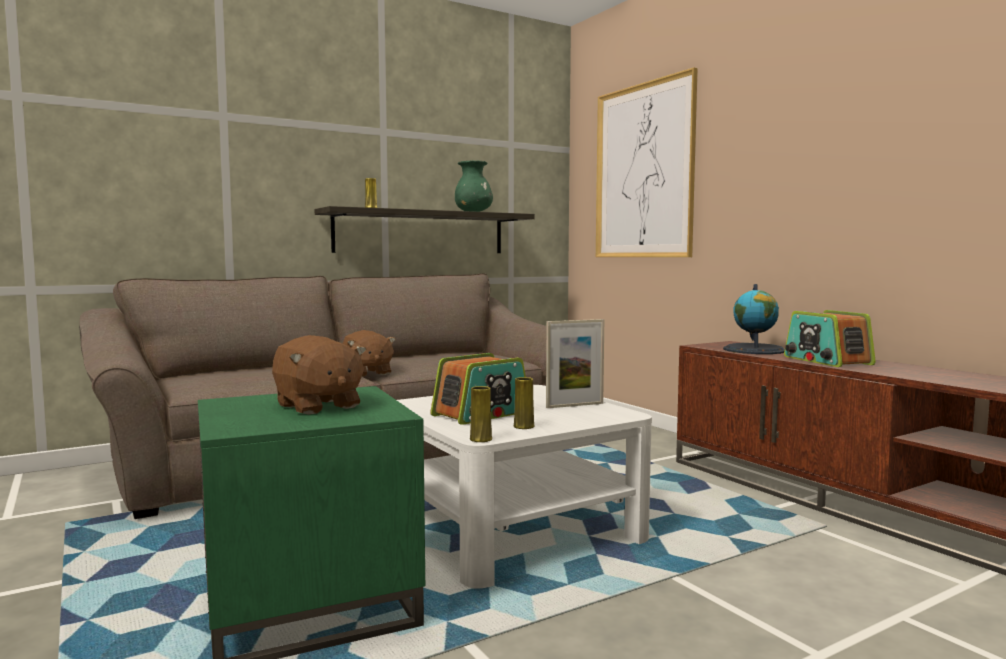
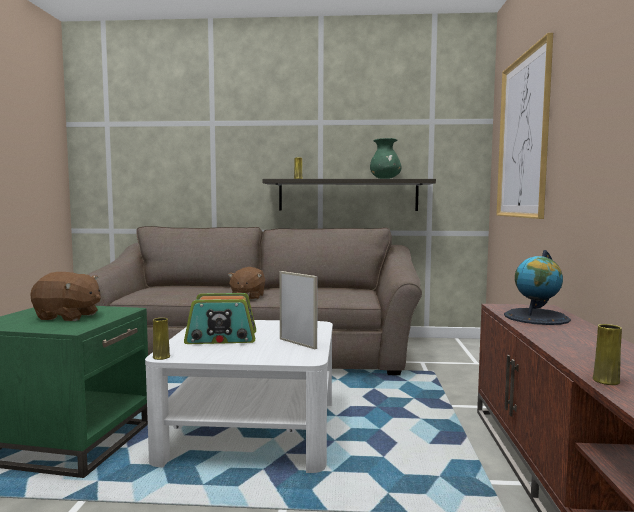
camera: 35 degrees right, 0 degrees up
brown plush toy [272,335,367,415] -> brown plush toy turned 75 degrees counterclockwise [30,272,101,321]
yellow vase [514,377,534,429] -> yellow vase moved to [593,324,622,385]
picture frame [546,319,604,408] -> picture frame turned 150 degrees counterclockwise [279,271,318,349]
radio [784,310,876,367] -> none

